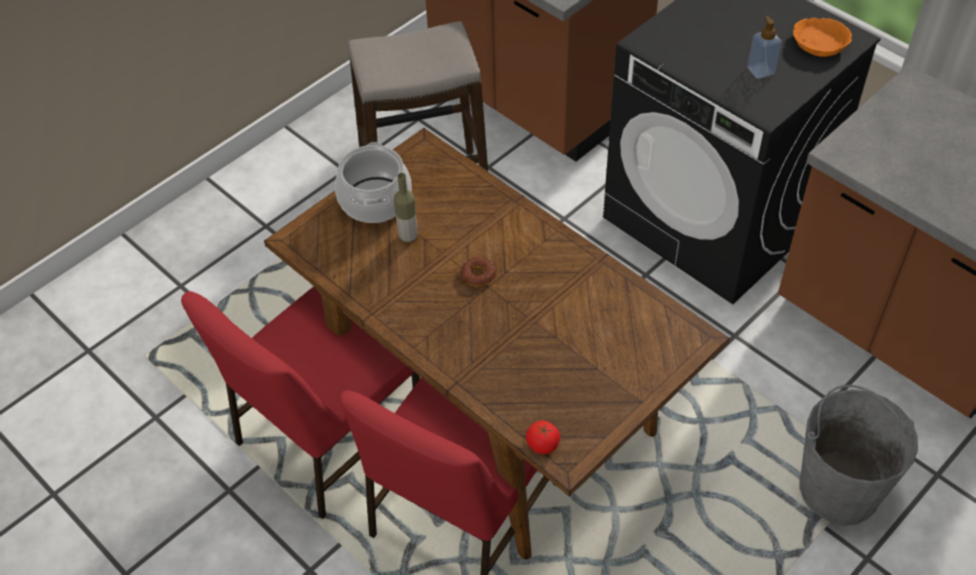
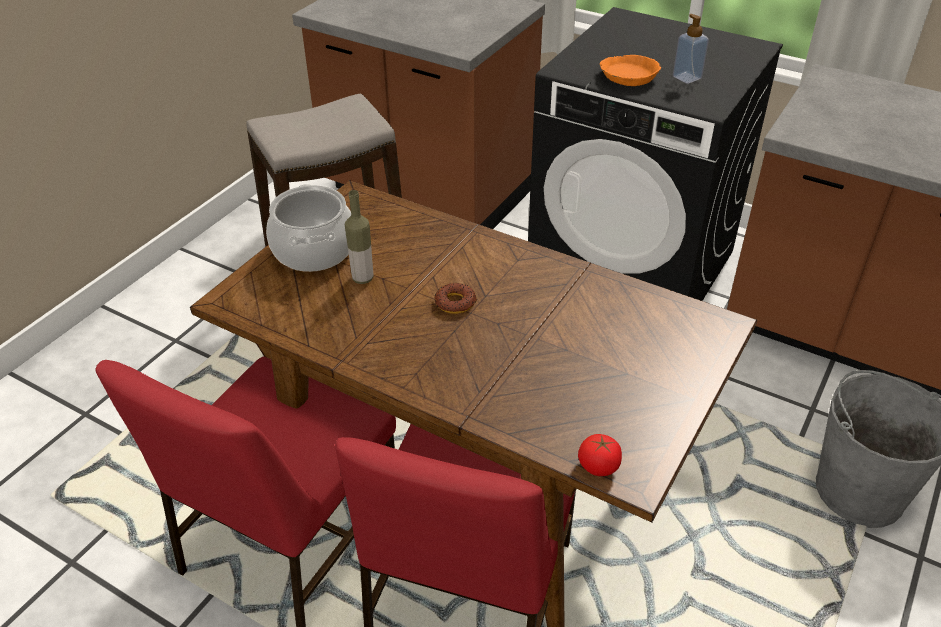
camera: 15 degrees left, 10 degrees down
orange bowl [793,18,852,57] -> orange bowl moved to [600,55,661,86]

